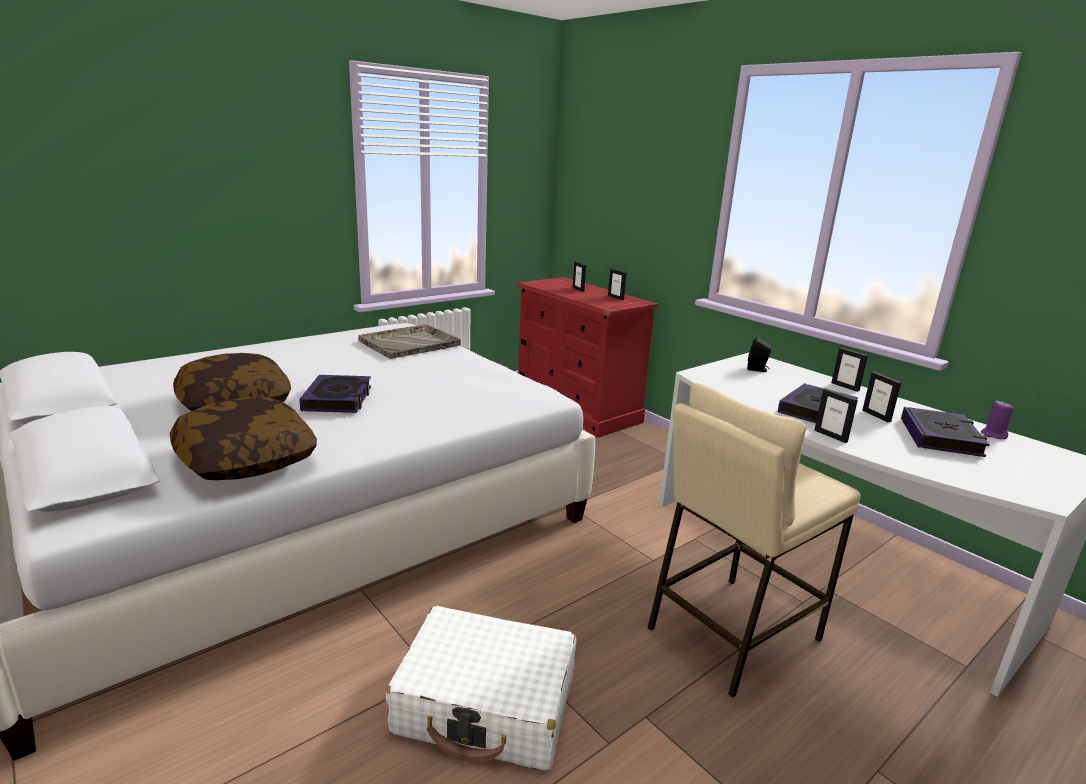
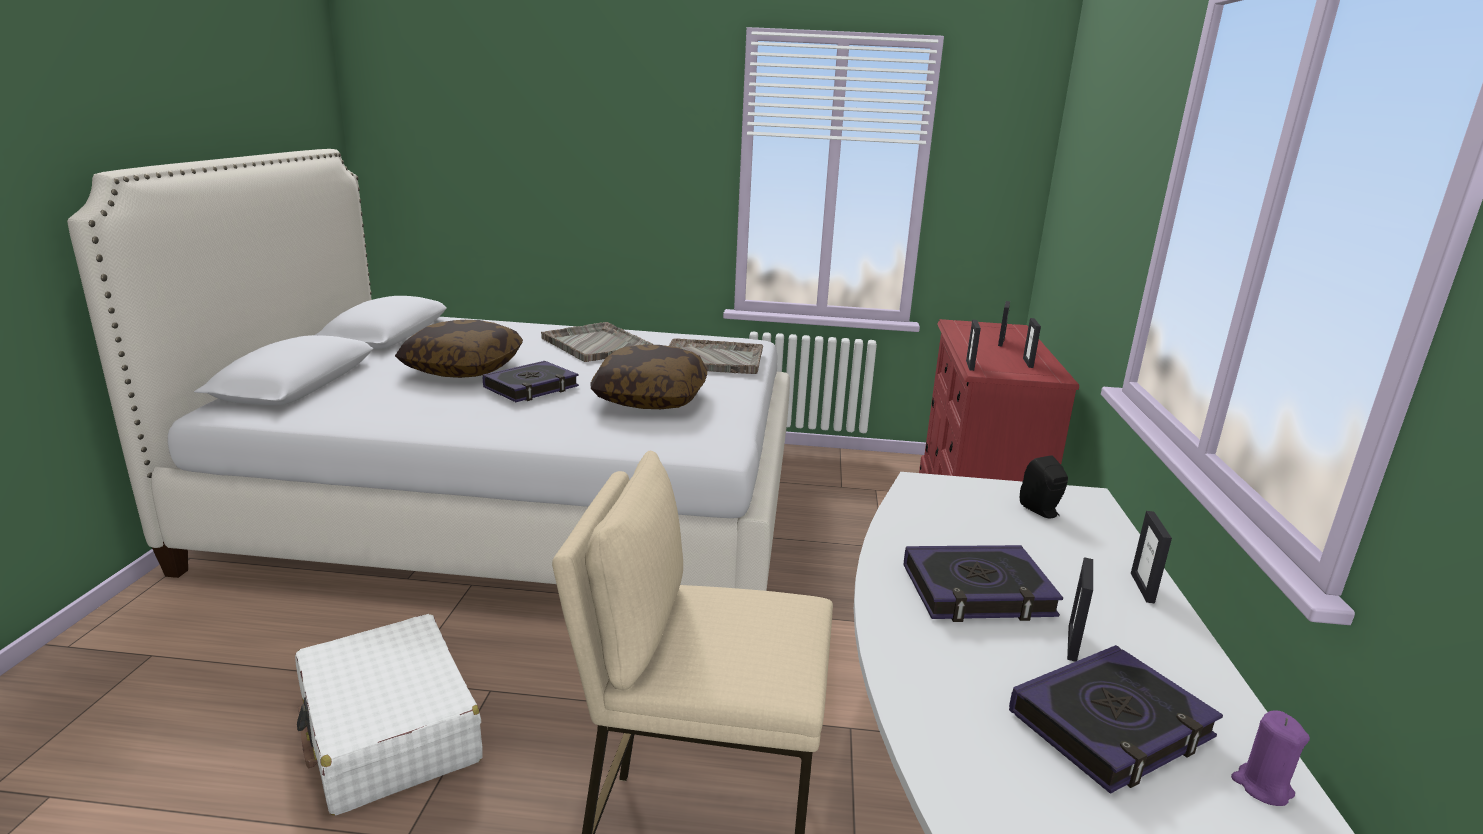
camera: 45 degrees right, 0 degrees up
pillow [170,397,317,480] -> pillow moved to [590,345,707,409]
picture frame [814,388,858,443] -> picture frame moved to [966,320,981,371]
none -> grey tray [541,322,653,362]

